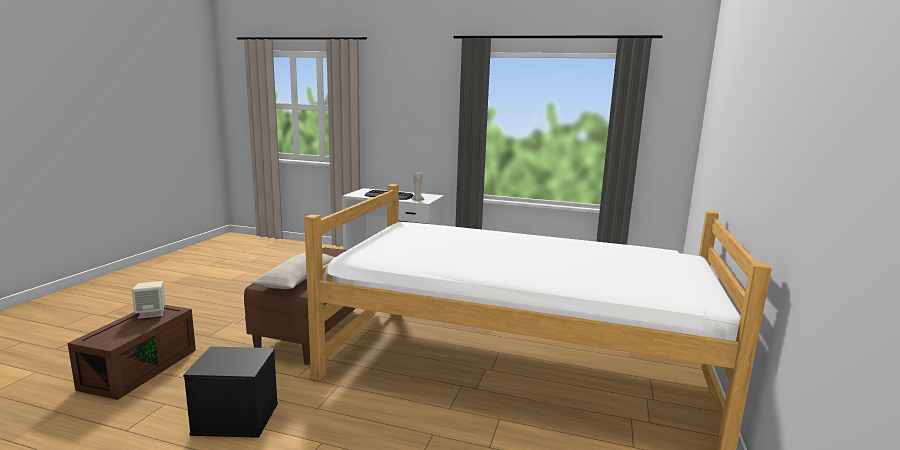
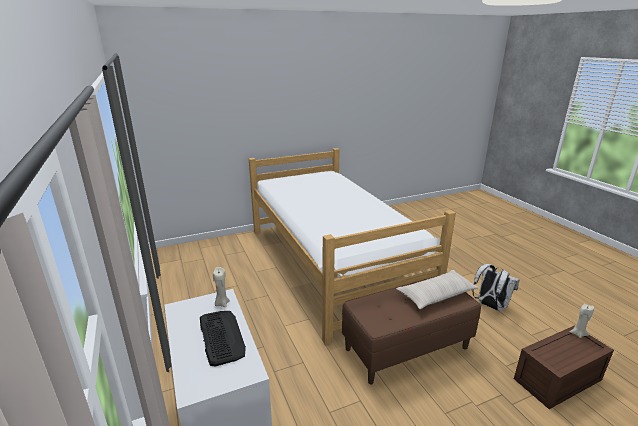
camera: 130 degrees left, 10 degrees up
beige speaker [132,281,166,319] -> none
black storage box [183,346,278,438] -> white backpack [473,264,519,311]
none -> beige candle [570,304,594,338]

